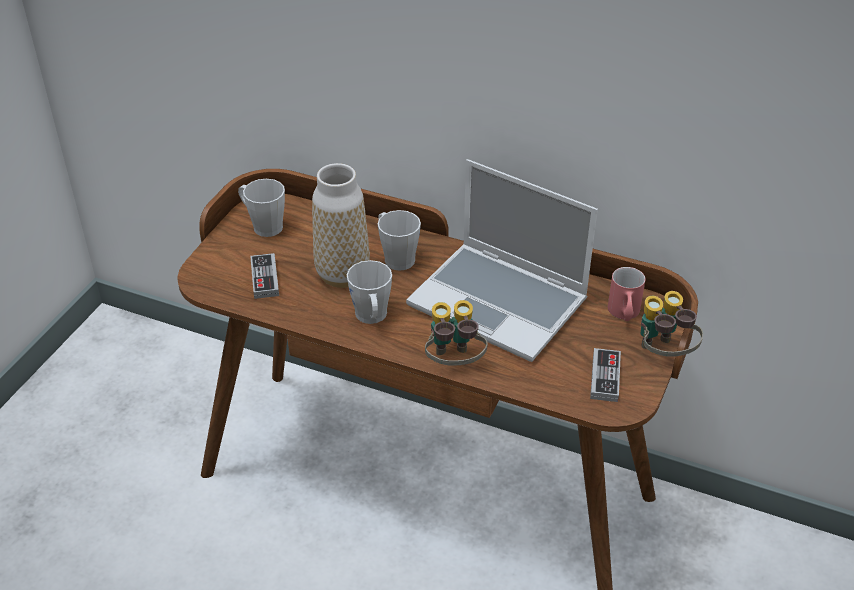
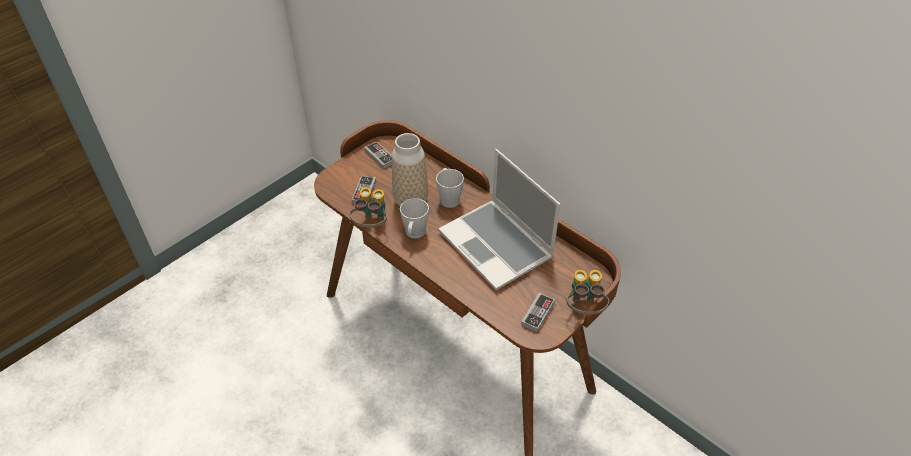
camera: 20 degrees right, 5 degrees up
grey mug [238,179,285,237] -> game controller [364,141,392,169]
binoculars [425,300,488,366] -> binoculars moved to [350,187,387,227]
red mug [608,267,645,321] -> none

